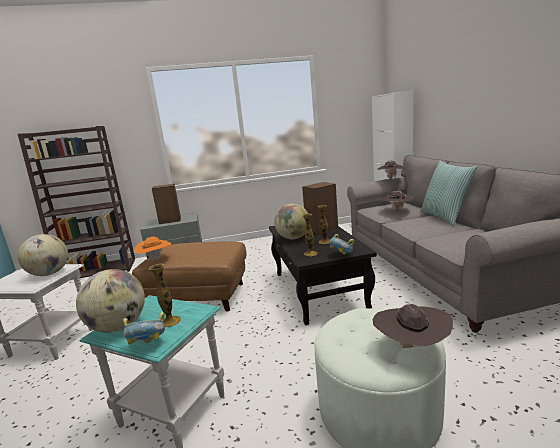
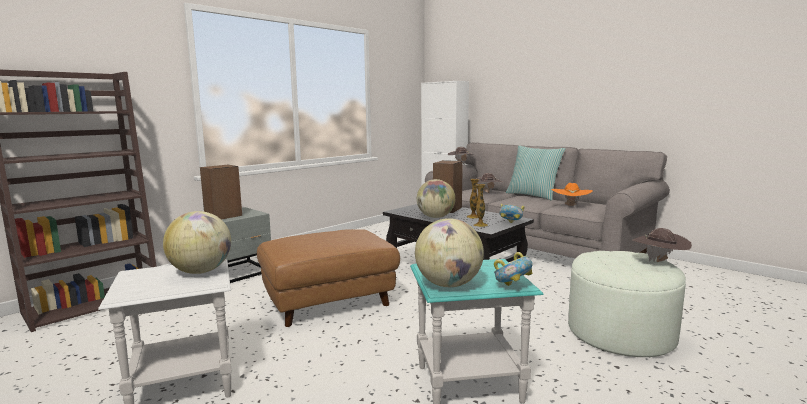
camera: 35 degrees left, 5 degrees down
orange hat [134,237,171,263] -> orange hat moved to [551,183,593,207]
vase [149,264,181,327] -> none

